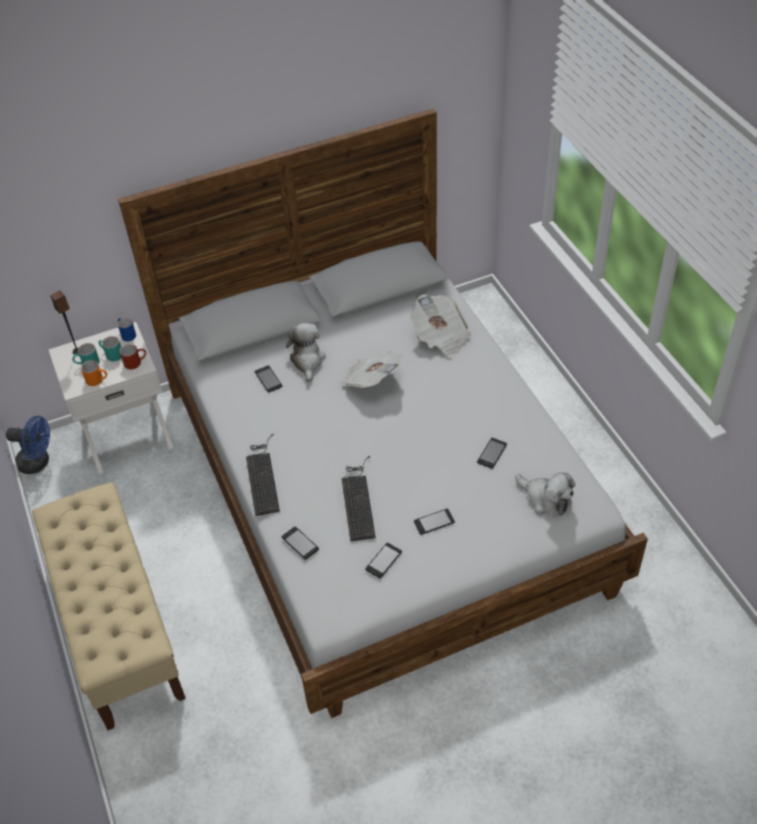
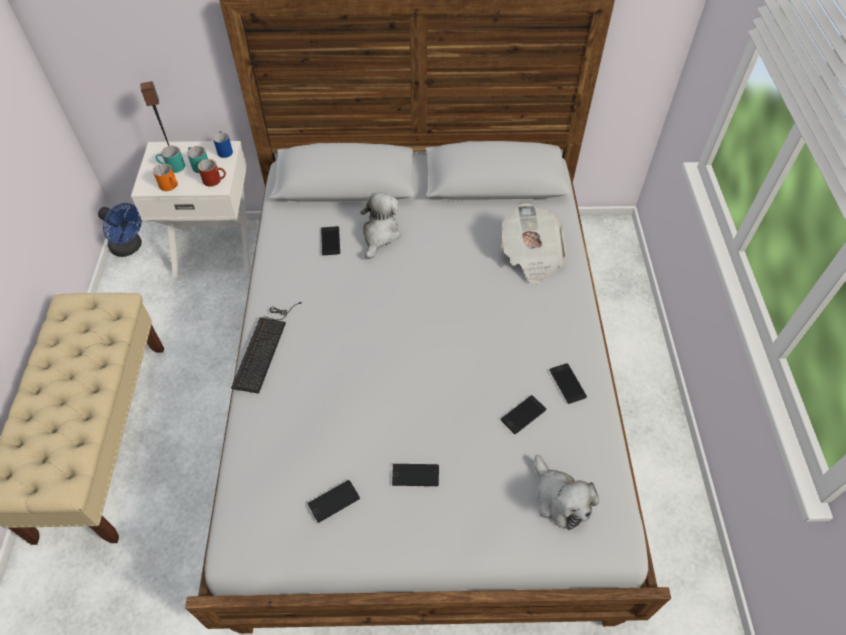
camera: 20 degrees right, 5 degrees up
phone [281,526,319,560] -> phone moved to [550,363,587,404]
newspaper [341,351,402,388] -> none
keyboard [342,456,376,541] -> none

